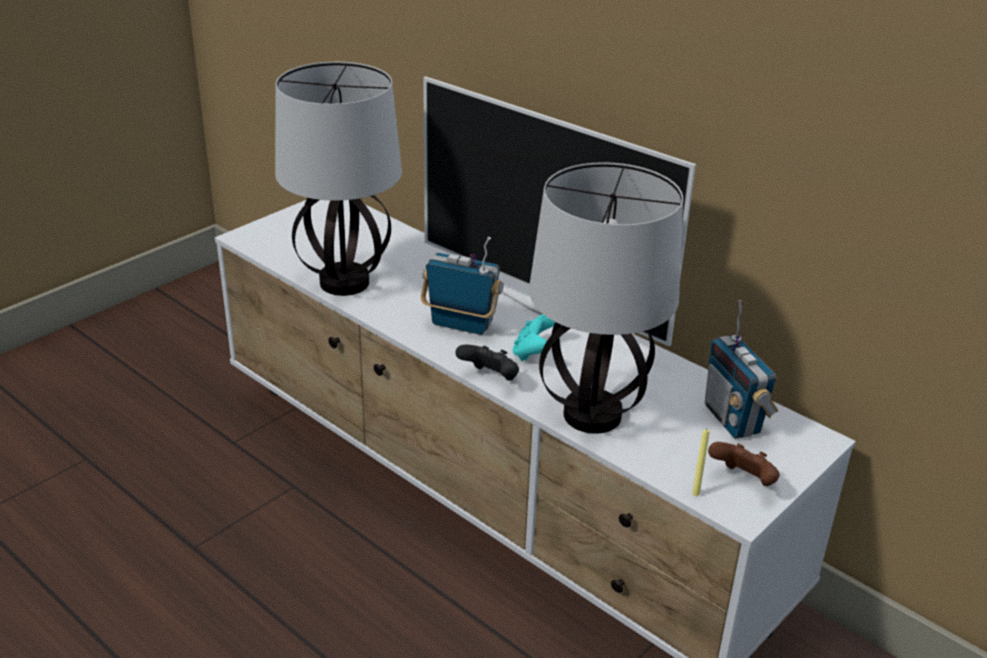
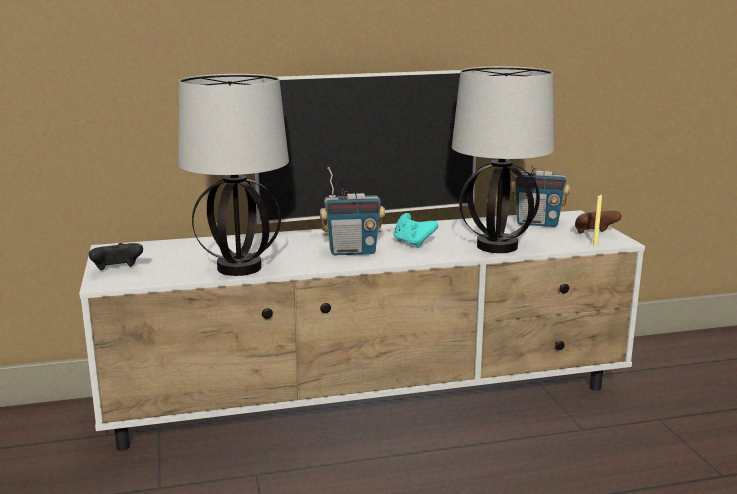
camera: 55 degrees left, 15 degrees down
radio [421,237,504,335] -> radio turned 150 degrees counterclockwise [320,167,385,255]
black game controller [455,345,519,380] -> black game controller moved to [89,243,143,270]

